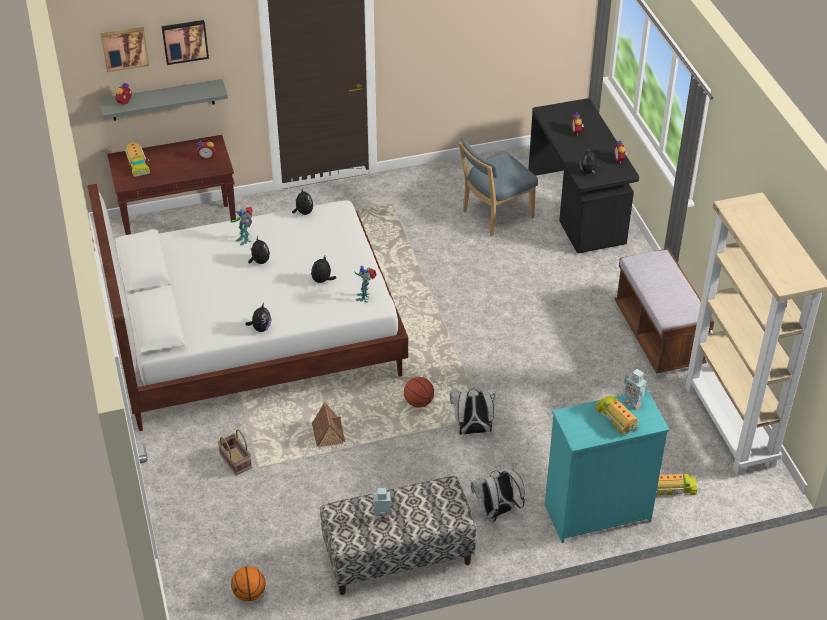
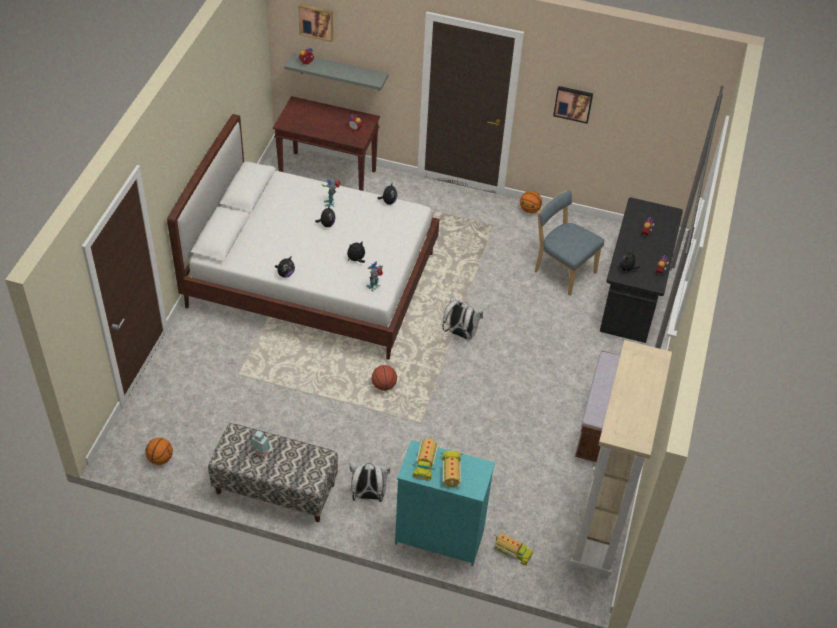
camera: 30 degrees right, 5 degrees up
toy truck [125,141,150,177] -> toy truck moved to [413,436,438,481]
picture [162,20,209,65] -> picture moved to [553,86,593,124]
basket [217,429,252,476] -> none
toy house [312,401,345,447] -> none
white backpack [450,389,496,435] -> white backpack moved to [442,297,483,340]
blue chair [458,138,538,237] -> blue chair turned 45 degrees clockwise [535,190,604,296]
toy robot [624,369,647,410] -> none
none -> basketball [520,191,542,213]

